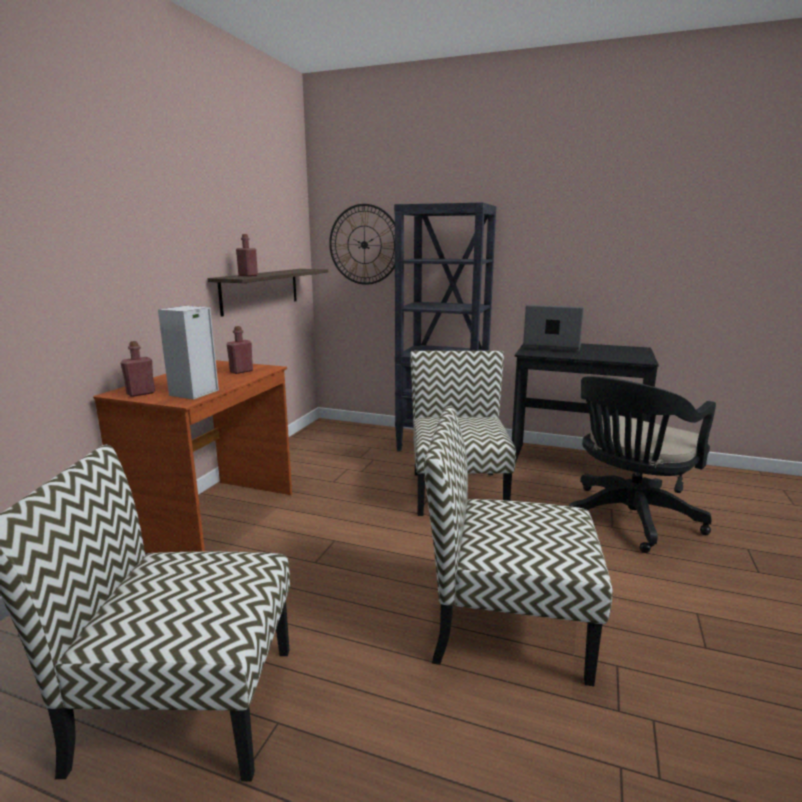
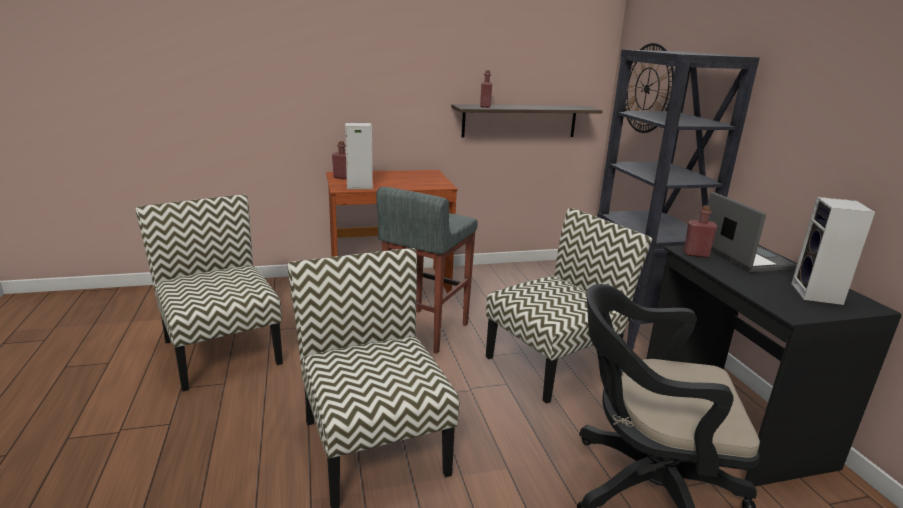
camera: 55 degrees right, 5 degrees up
red bottle [227,326,253,374] -> red bottle moved to [683,205,718,258]
none -> grey stool [376,187,478,354]
none -> speaker [791,197,875,305]

